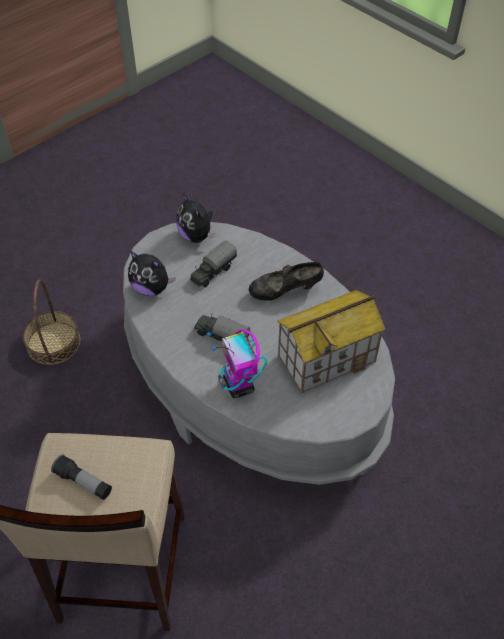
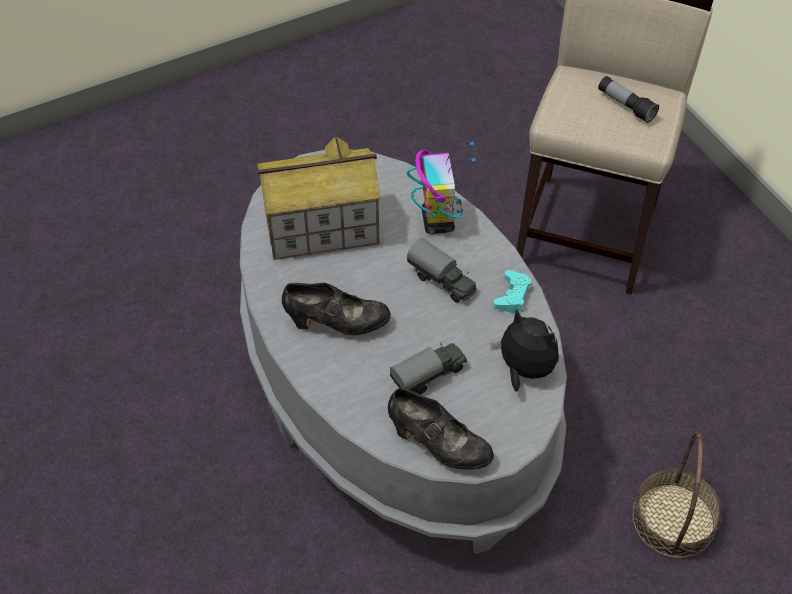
camera: 165 degrees left, 0 degrees up
plush toy [176,193,215,243] -> black shoe [388,388,494,470]
none -> turquoise game controller [493,270,532,313]

